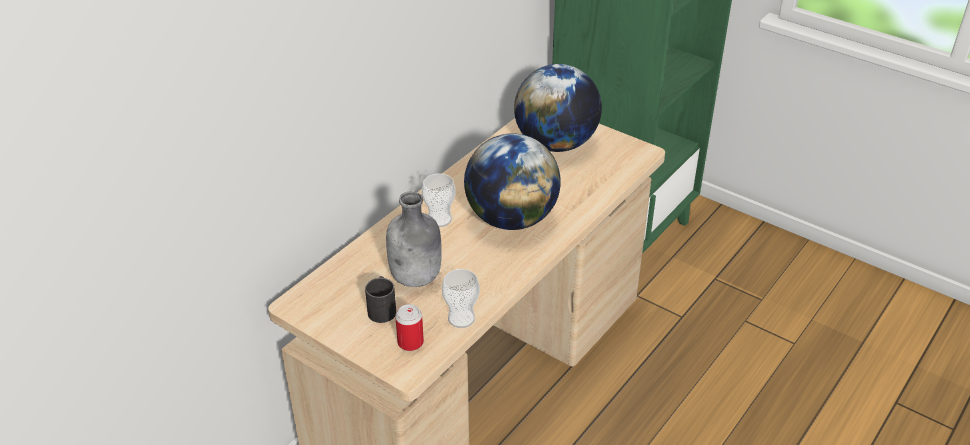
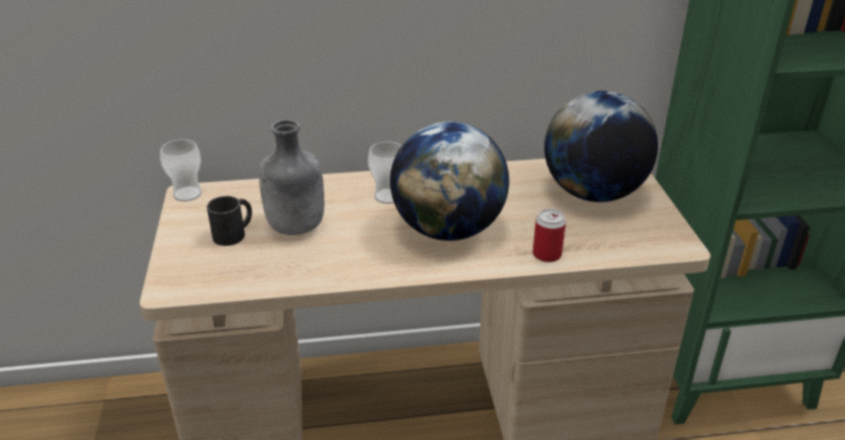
camera: 45 degrees right, 5 degrees down
can [395,304,424,351] -> can moved to [533,209,566,262]
cup [442,269,480,328] -> cup moved to [160,139,202,202]

